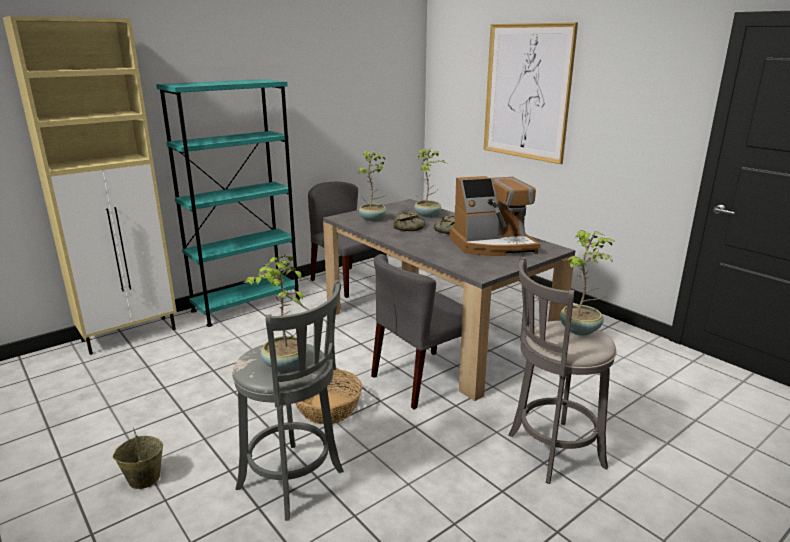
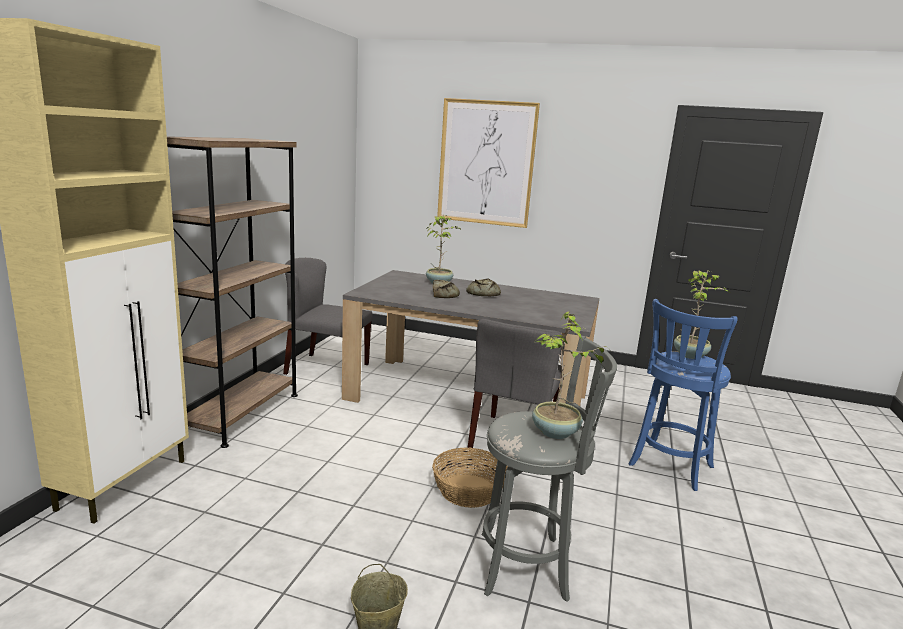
camera: 35 degrees left, 5 degrees down
turquoise bookcase [156,79,300,327] -> brown bookcase [167,136,298,448]
potted plant [358,151,388,222] -> none
coffee machine [450,176,541,256] -> none
grey stool [508,257,616,484] -> blue stool [628,299,737,491]

